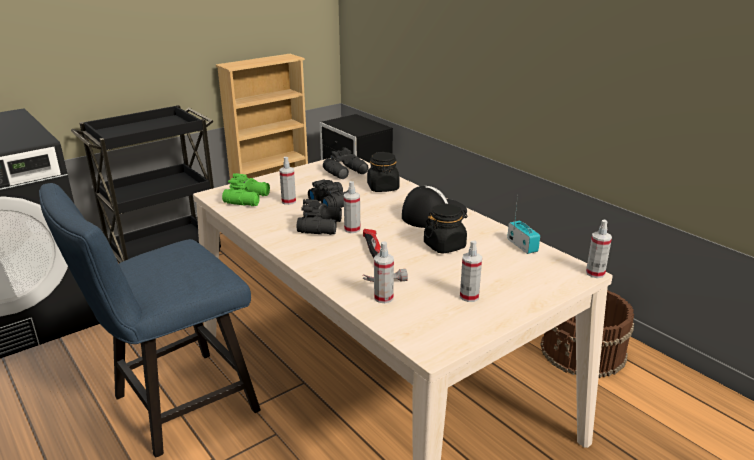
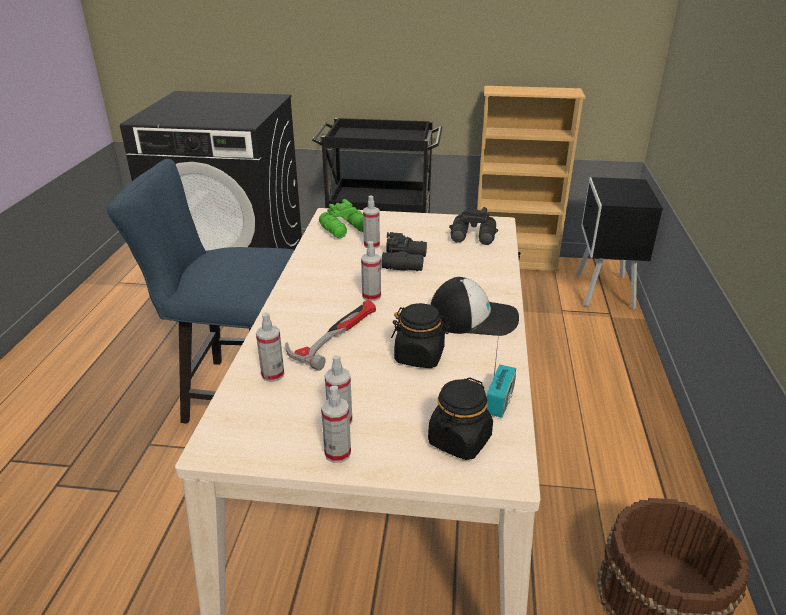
camera: 45 degrees right, 5 degrees up
black binoculars [297,199,342,235] -> none
black jar [367,152,400,192] -> black jar moved to [428,377,493,460]
spray bottle [586,220,612,278] -> spray bottle moved to [321,385,351,463]

